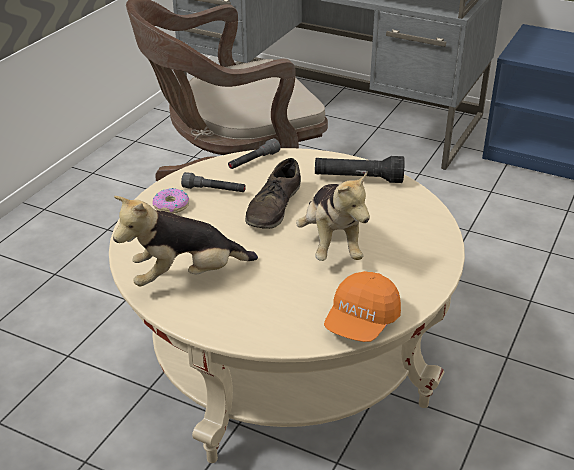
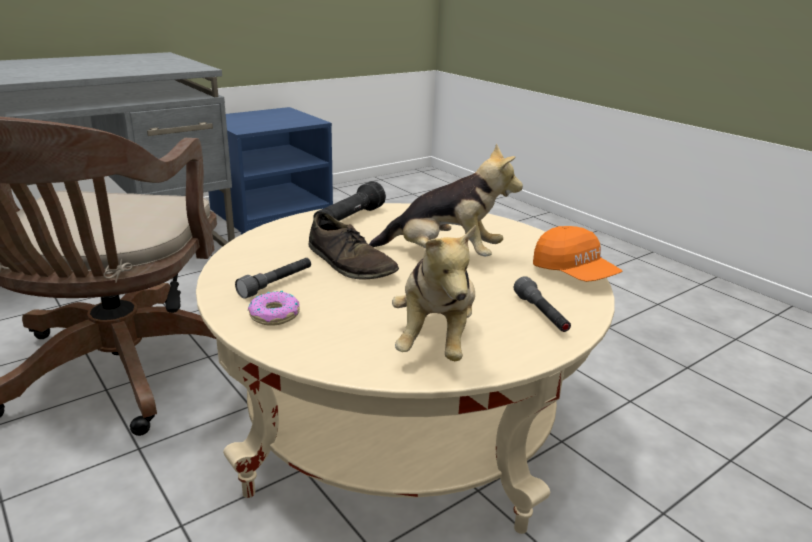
camera: 65 degrees left, 10 degrees down
grey flashlight [228,138,281,169] -> grey flashlight moved to [514,276,571,332]

